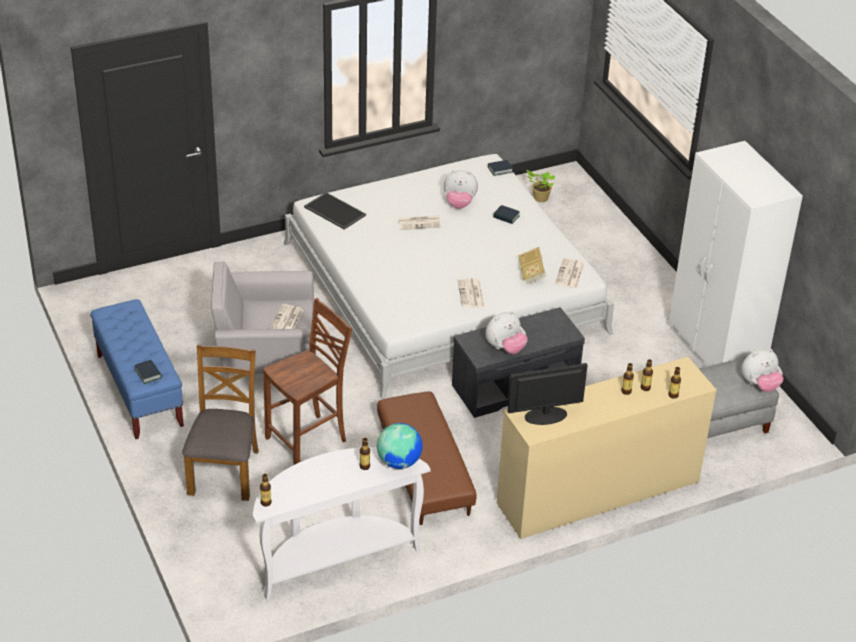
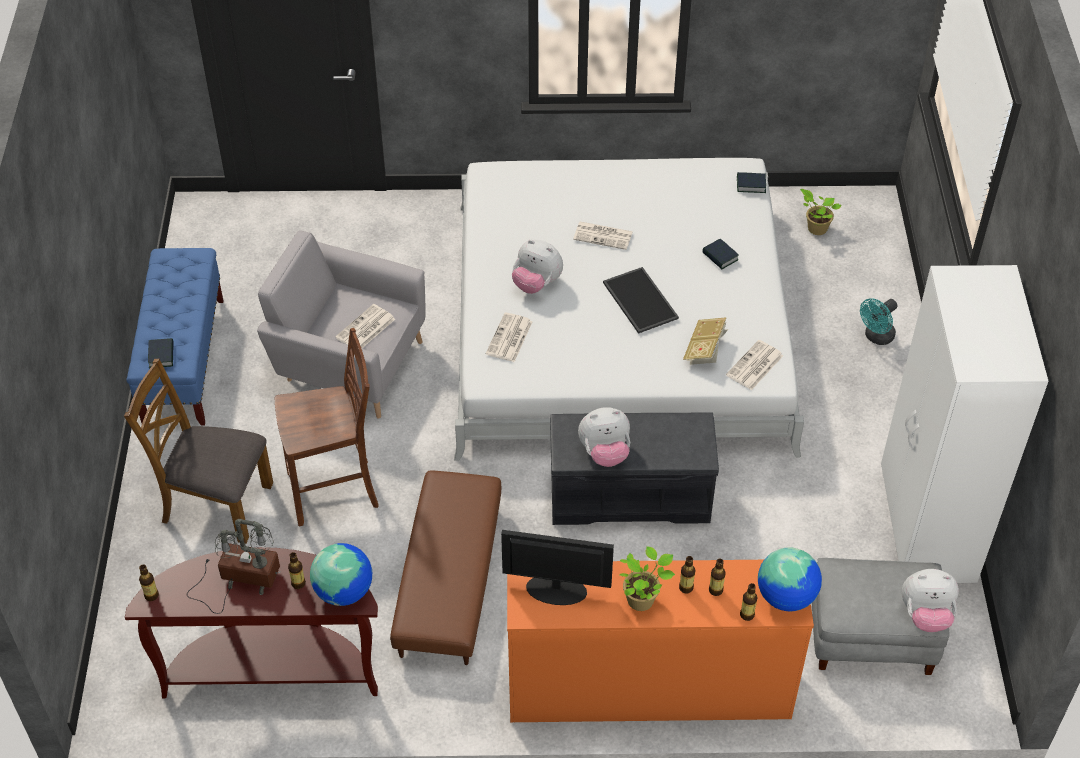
camera: 25 degrees right, 10 degrees up
brown chair [182,344,259,501] -> brown chair turned 105 degrees counterclockwise [124,359,273,544]
white console table [253,447,431,600] -> brown console table [125,547,378,699]
tray [304,192,366,230] -> tray moved to [603,267,679,334]
plush toy [444,170,478,209] -> plush toy moved to [512,240,563,294]
newspaper [458,278,485,308] -> newspaper moved to [486,313,533,362]
beige dresser [497,357,717,539] -> orange dresser [507,560,814,722]
none -> table lamp [187,519,281,614]
none -> potted plant [620,546,675,611]
none -> globe [758,547,822,611]
none -> turquoise fan [860,298,897,345]

